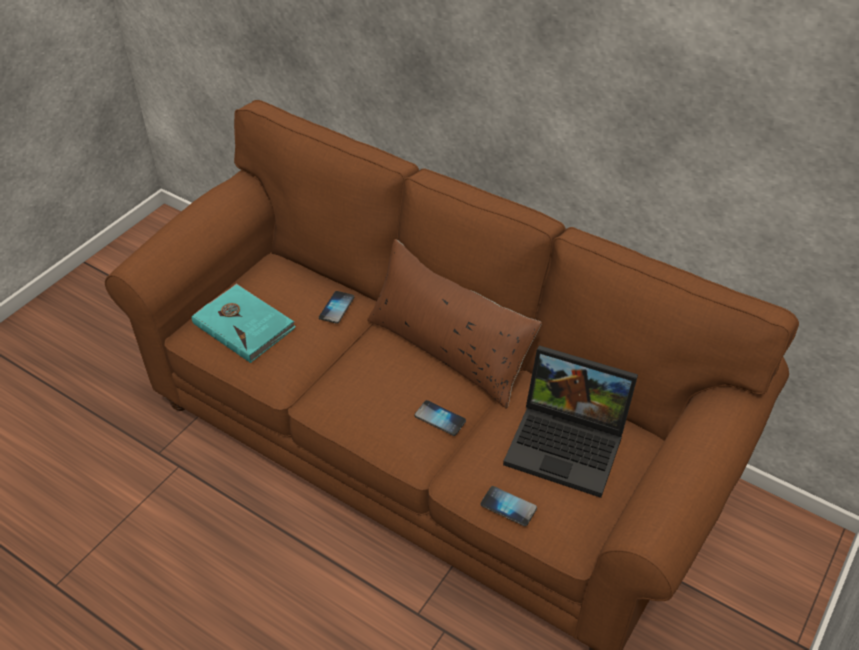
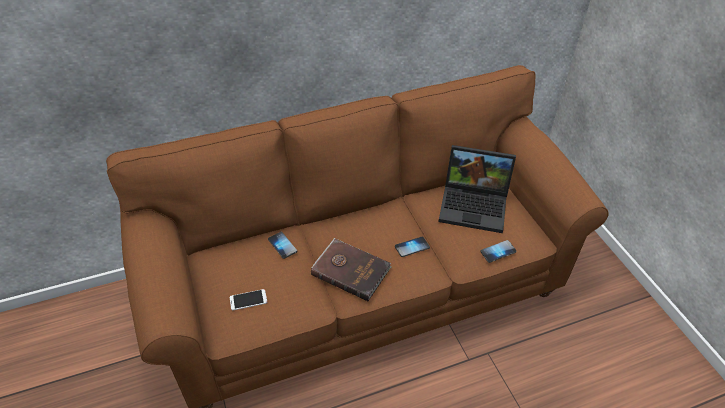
camera: 55 degrees left, 0 degrees up
turquoise book [192,284,296,363] -> phone [230,289,267,310]
brown pillow [367,239,542,408] -> none
laptop [503,345,638,498] -> laptop turned 45 degrees clockwise [438,145,516,233]
none -> brown book [311,238,391,301]

